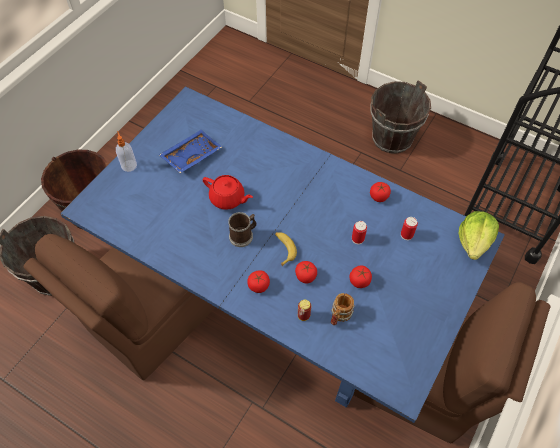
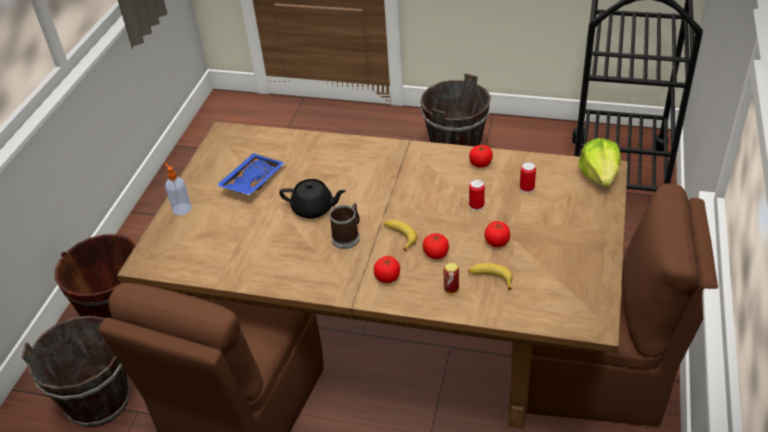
camera: 15 degrees left, 15 degrees down
blue dining table [60,86,505,423] -> brown dining table [117,121,628,429]
red teapot [203,175,253,210] -> black teapot [279,179,346,219]
mug [331,293,355,325] -> banana [468,263,513,290]

